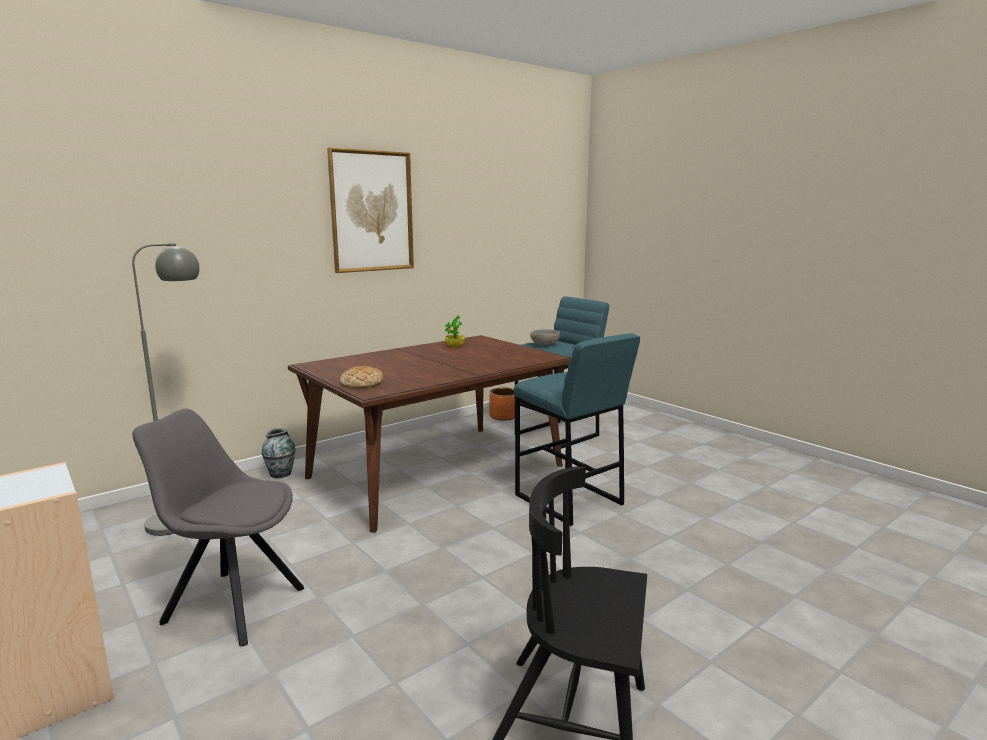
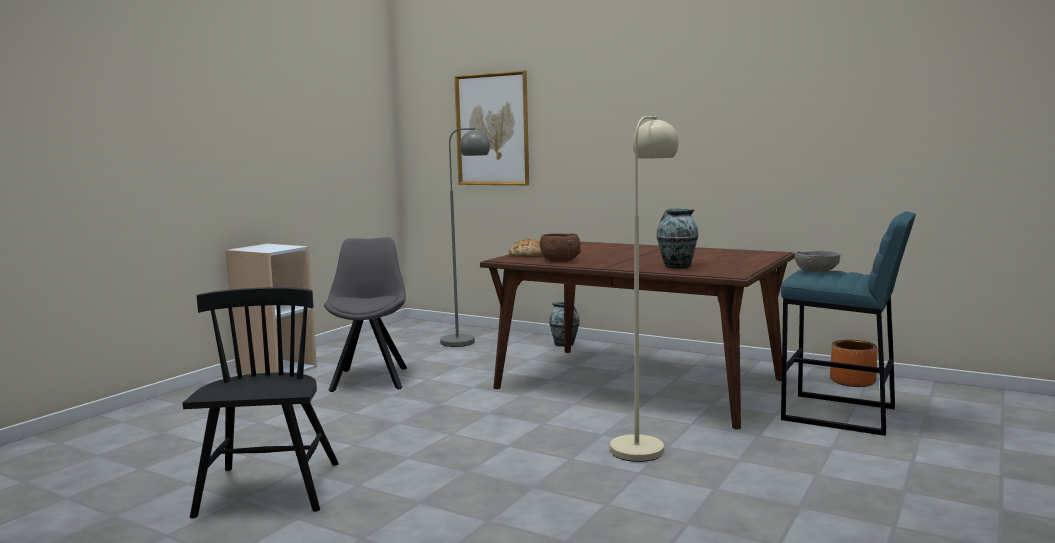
camera: 70 degrees right, 5 degrees down
picture [327,148,414,273] -> picture moved to [454,70,529,185]
potted plant [445,315,465,347] -> none
turquoise stool [514,333,640,526] -> beige floor lamp [610,116,679,462]
none -> brown bowl [540,233,581,262]
none -> vase [656,209,699,268]

